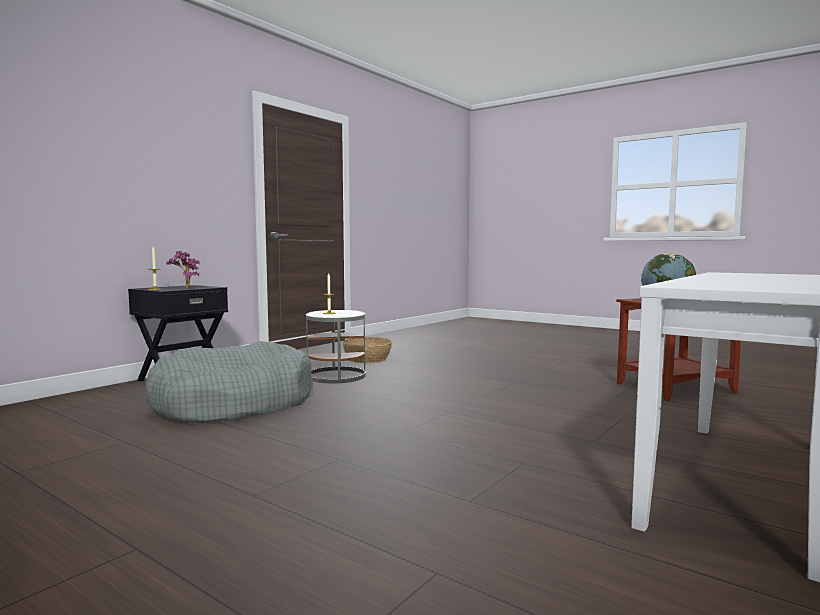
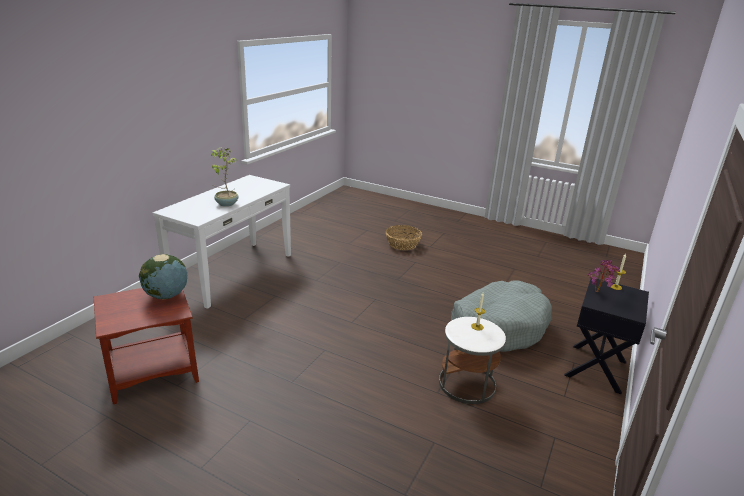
camera: 170 degrees right, 20 degrees up
basket [342,337,392,363] -> basket moved to [386,225,422,250]
none -> potted plant [211,148,238,207]

